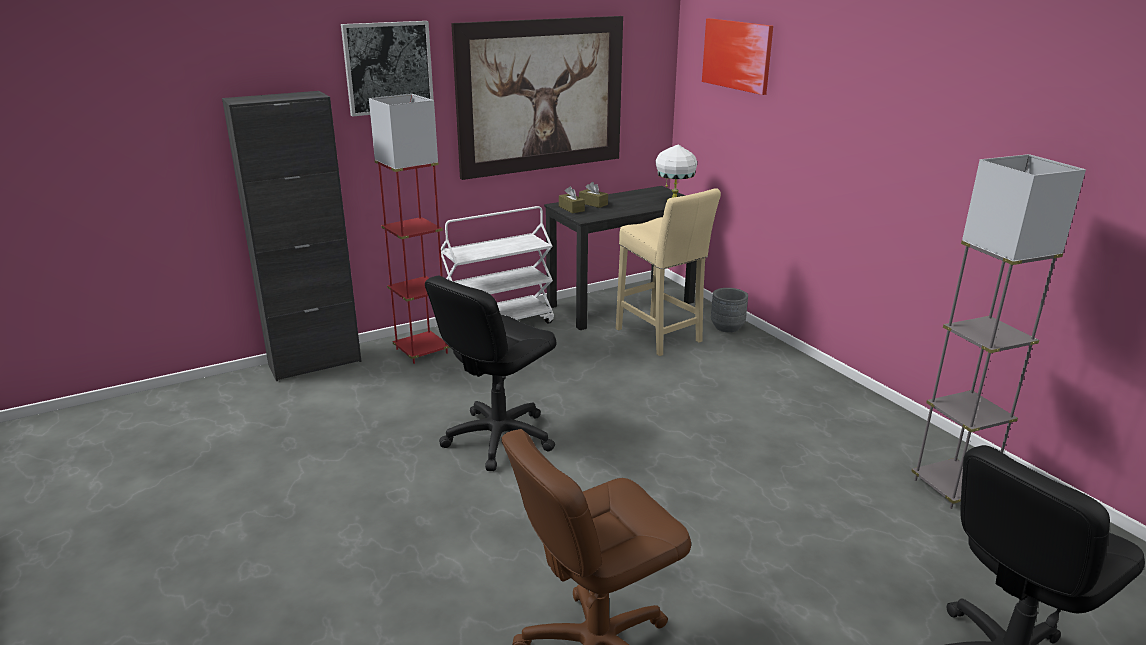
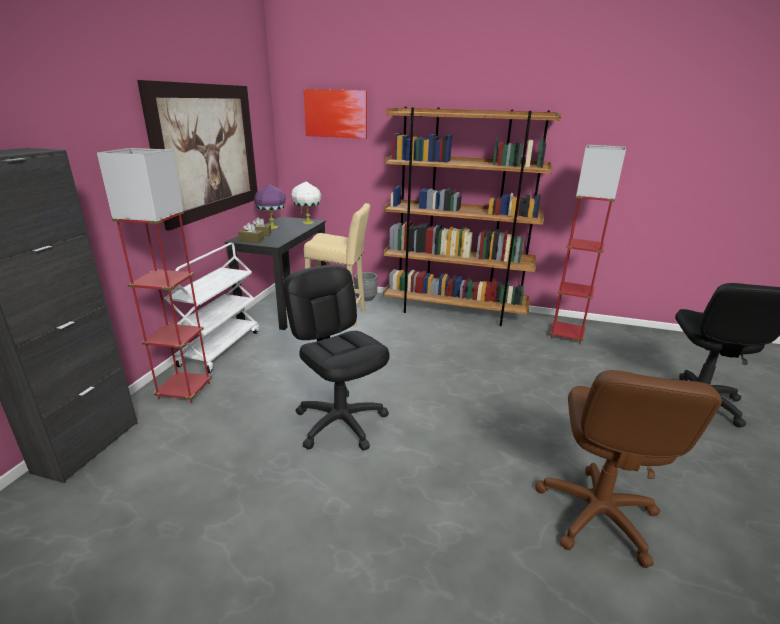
camera: 45 degrees left, 0 degrees up
picture [341,21,434,116] -> none
black office chair [425,276,556,471] -> black office chair turned 150 degrees clockwise [283,265,390,451]
grey floor lamp [911,154,1086,509] -> red floor lamp [550,145,626,344]
none -> purple table lamp [254,184,286,229]
none -> brown bookcase [383,107,561,326]

